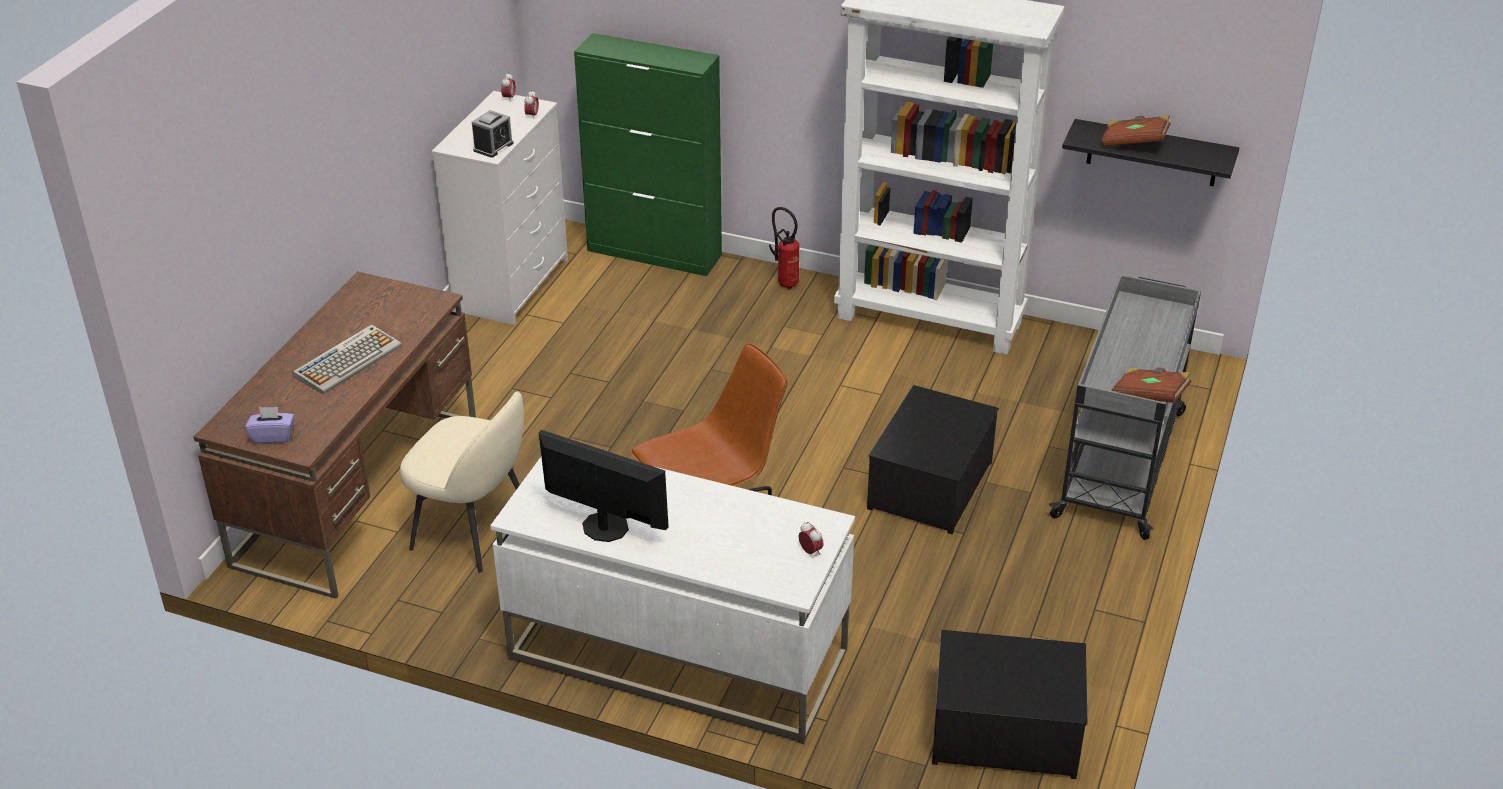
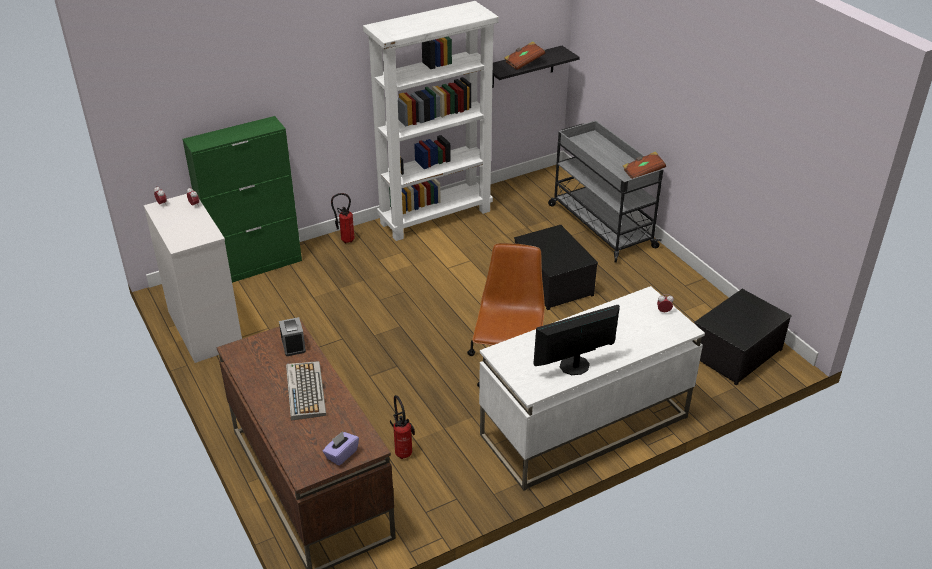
camera: 50 degrees left, 0 degrees up
beige chair [400,391,524,573] -> fire extinguisher [390,395,415,459]
alarm clock [472,110,513,158] -> alarm clock moved to [279,317,306,356]

